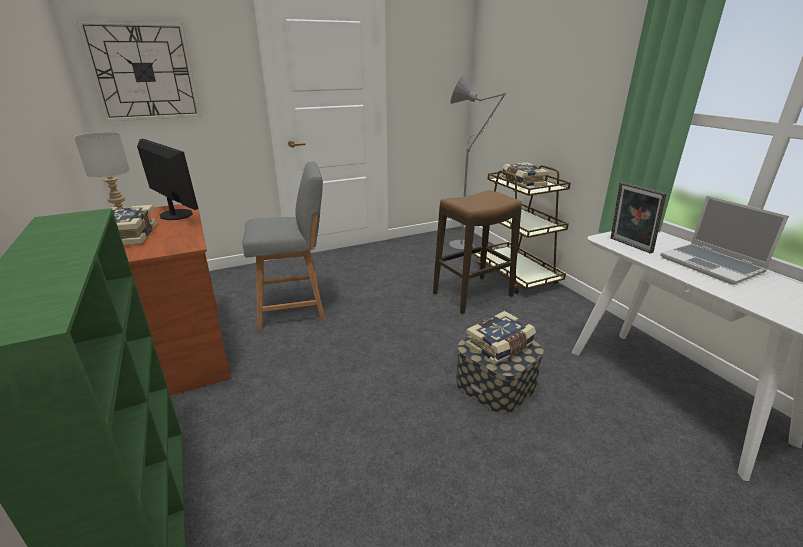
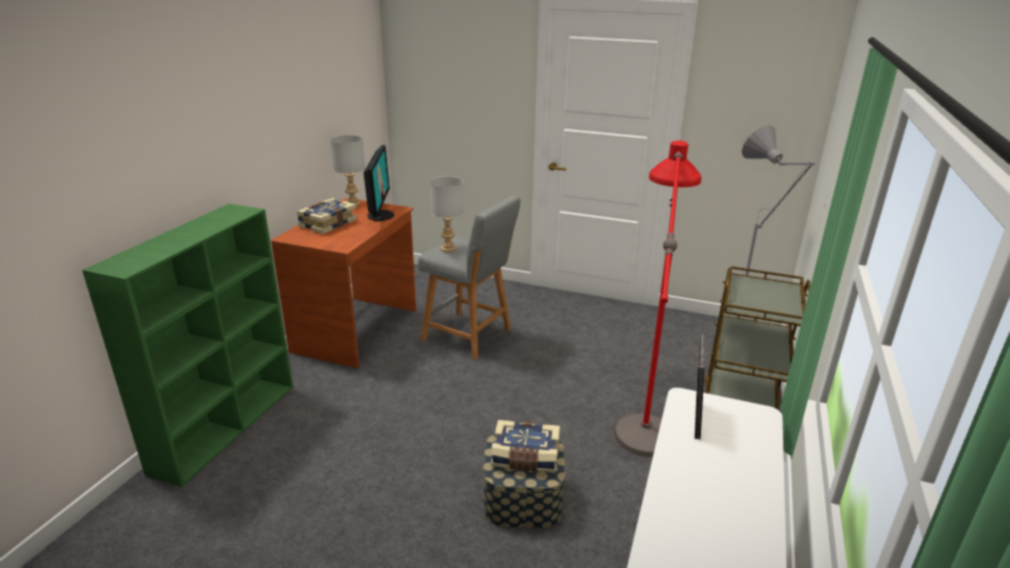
camera: 45 degrees right, 0 degrees up
wall clock [77,20,201,122] -> none
stool [433,190,522,314] -> red floor lamp [614,140,702,457]
book [502,163,549,188] -> none
laptop [660,196,789,285] -> none
none -> grey table lamp [430,176,464,252]

